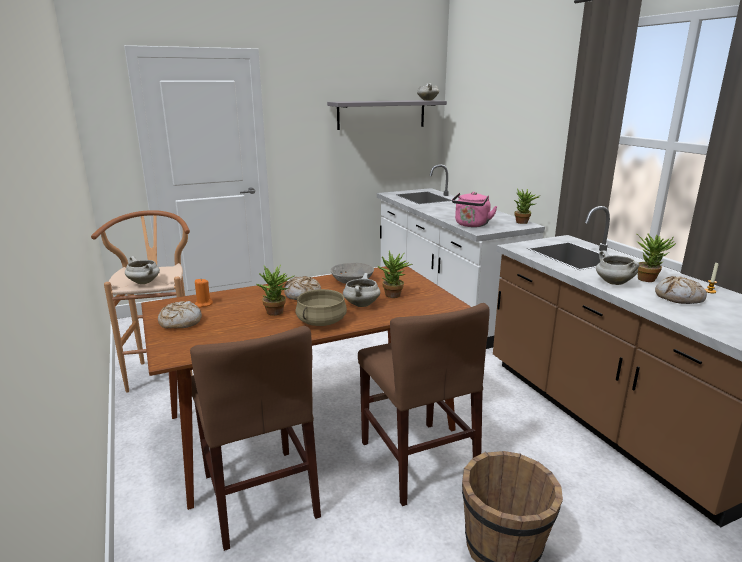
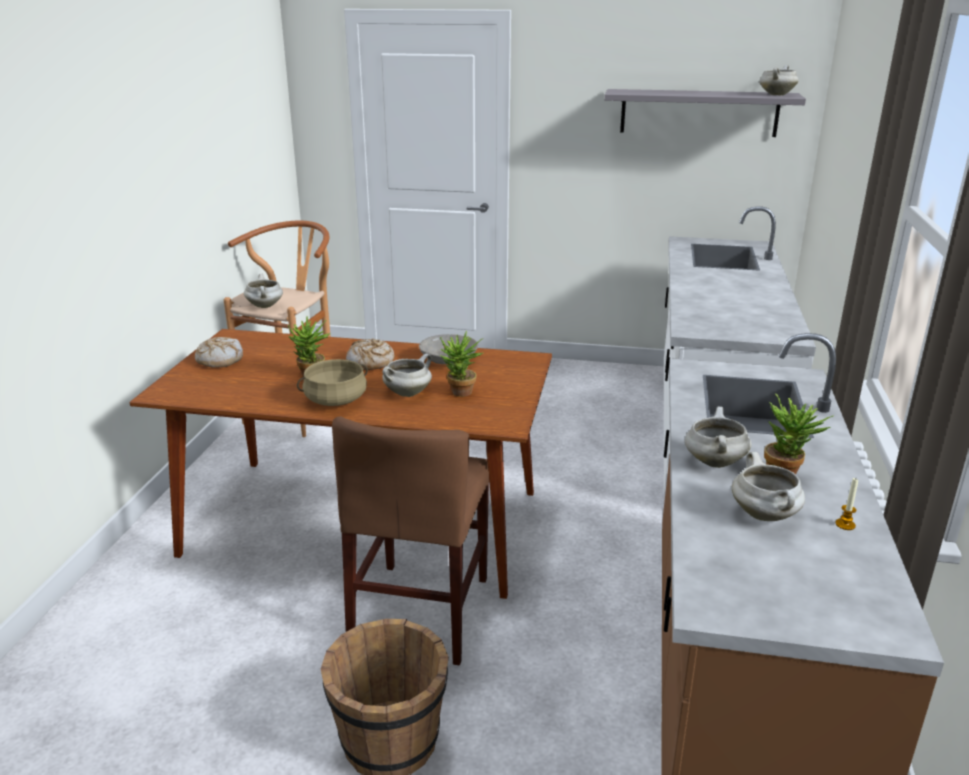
camera: 35 degrees right, 5 degrees up
brown chair [190,326,321,551] -> none
orange candle [195,279,213,308] -> none
pink kettle [452,192,498,227] -> none
potted plant [514,188,541,224] -> none
bread [655,276,707,304] -> white cooking pot [732,452,805,521]

